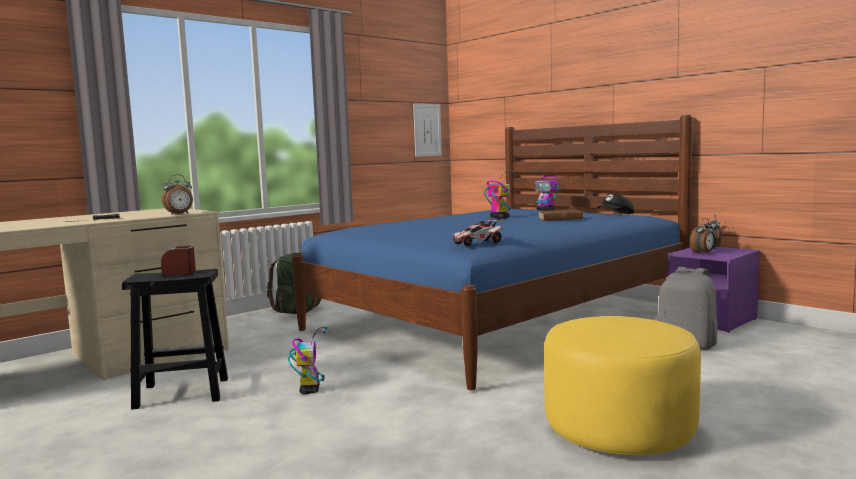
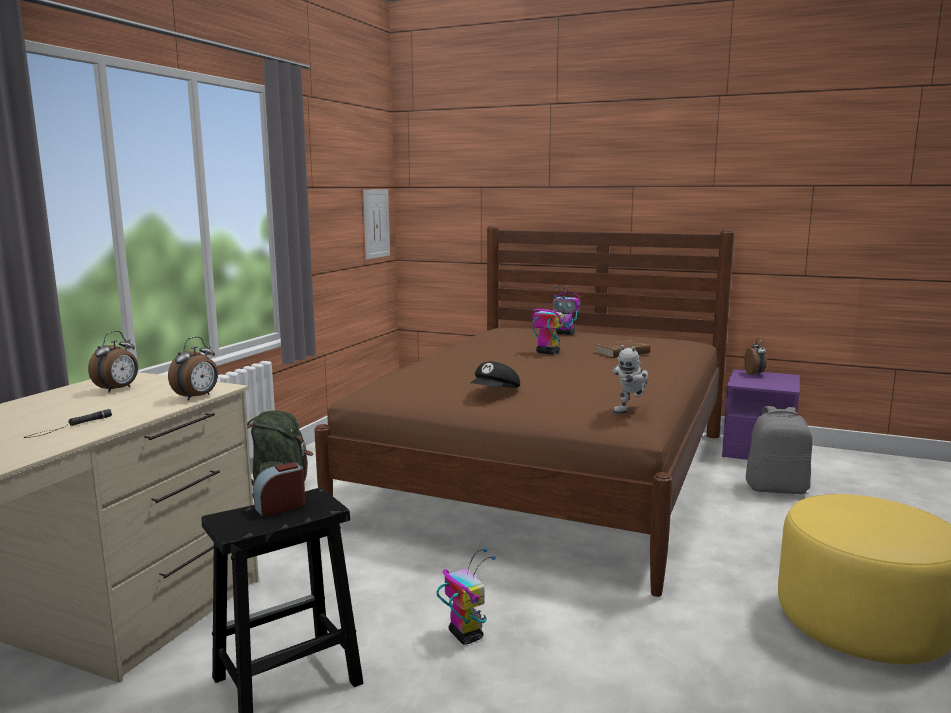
camera: 25 degrees left, 5 degrees up
blue bed [292,115,693,390] -> brown bed [314,226,734,597]
toy car [451,217,504,246] -> toy robot [613,345,648,414]
black cap [597,194,634,214] -> black cap moved to [470,361,520,388]
alarm clock [690,218,715,255] -> alarm clock moved to [88,331,138,392]

